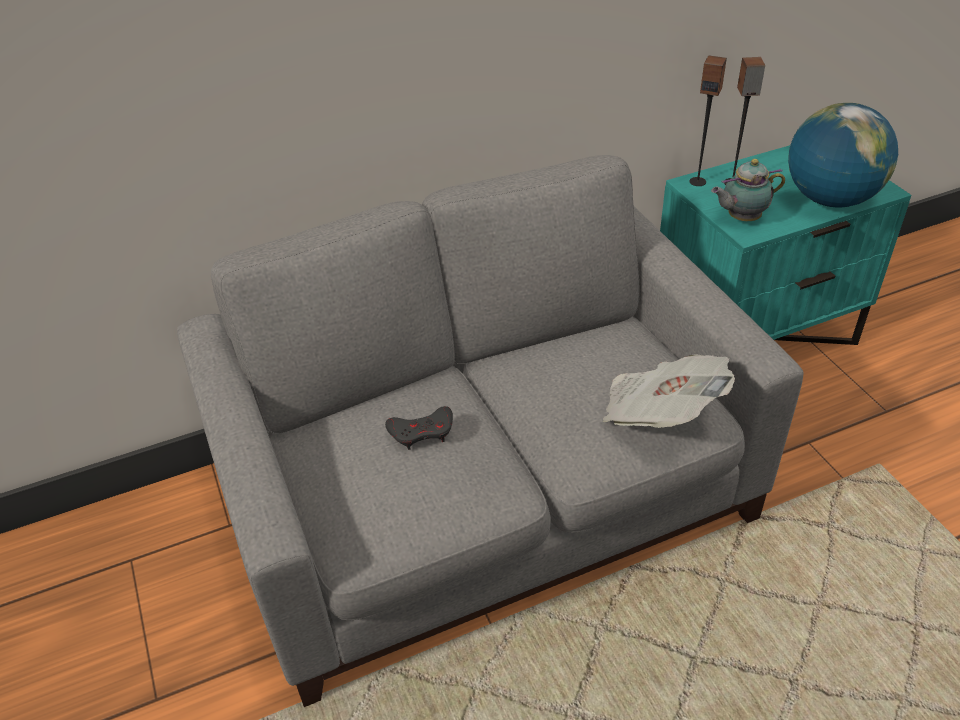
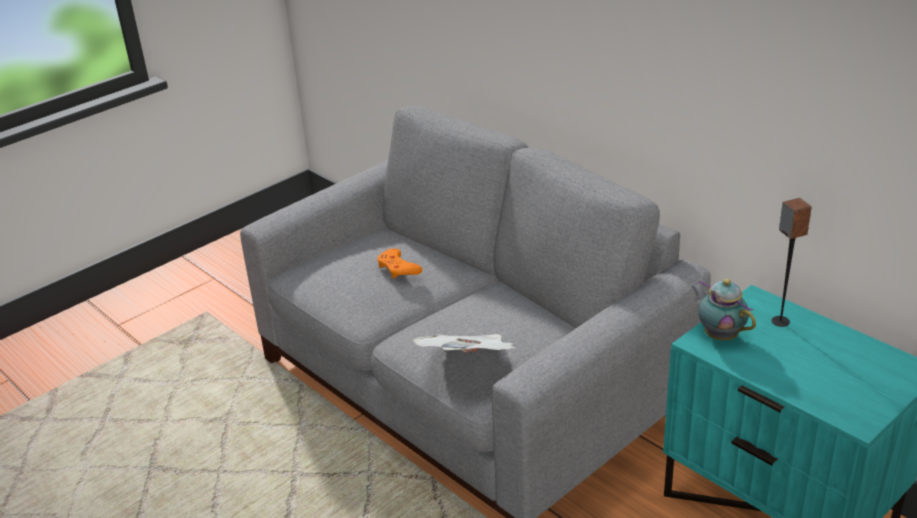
camera: 70 degrees right, 10 degrees down
grey game controller [385,406,453,450] -> orange game controller [377,249,422,278]
speaker [689,55,727,186] -> none
globe [788,103,898,207] -> none

